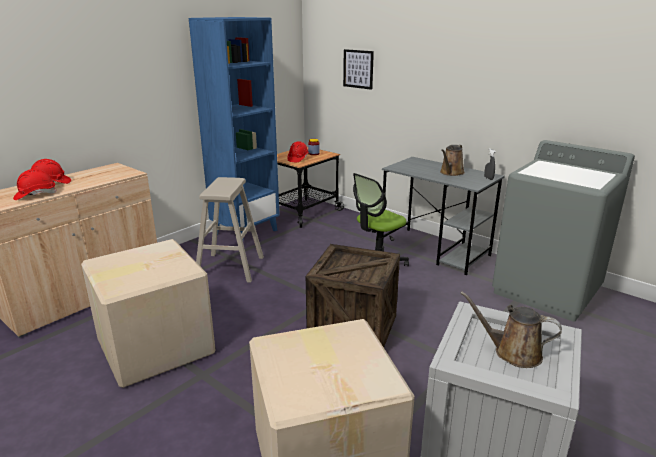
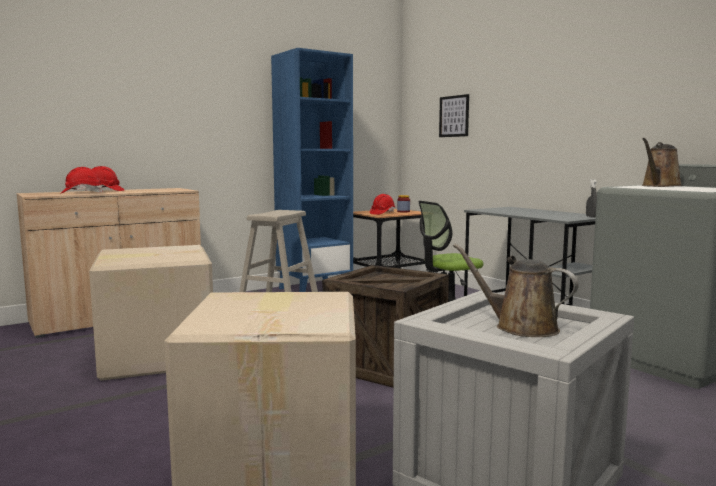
camera: 15 degrees right, 15 degrees down
brown watering can [440,144,465,176] -> brown watering can moved to [642,138,682,187]

